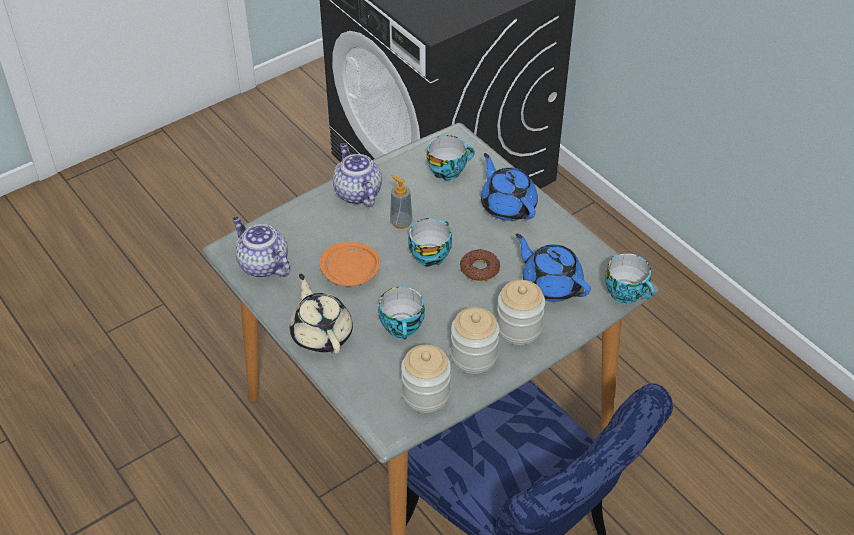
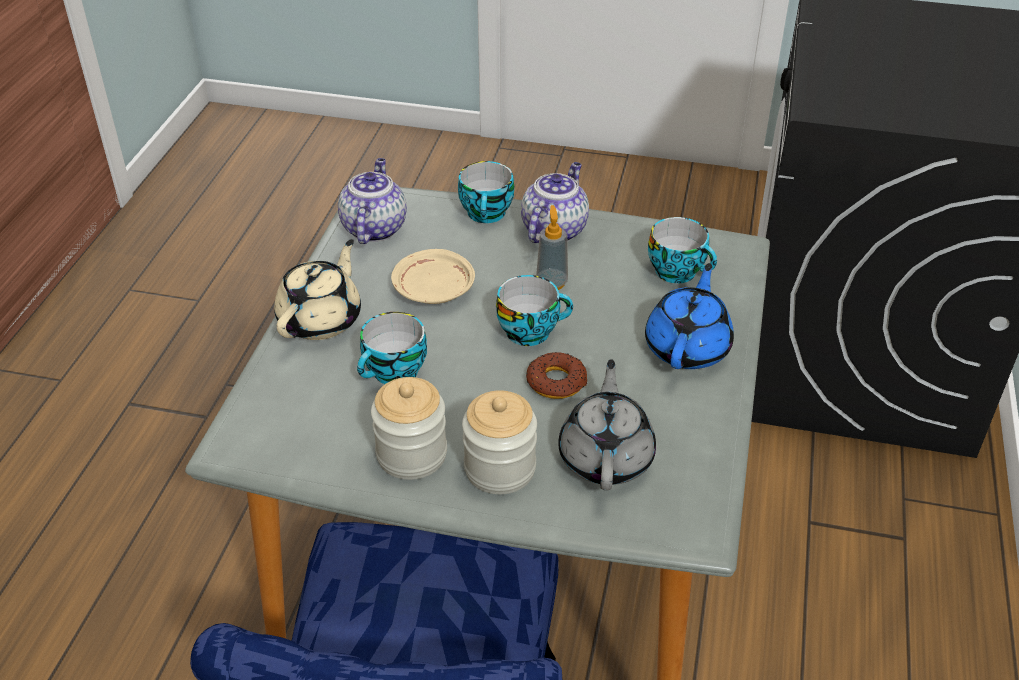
camera: 50 degrees right, 5 degrees down
orange plate [320,242,380,286] -> beige plate [391,249,475,304]
jar [401,345,451,413] -> none
blue teapot [515,234,591,302] -> grey teapot [558,359,656,490]
cup [605,253,654,304] -> cup moved to [458,161,514,223]

